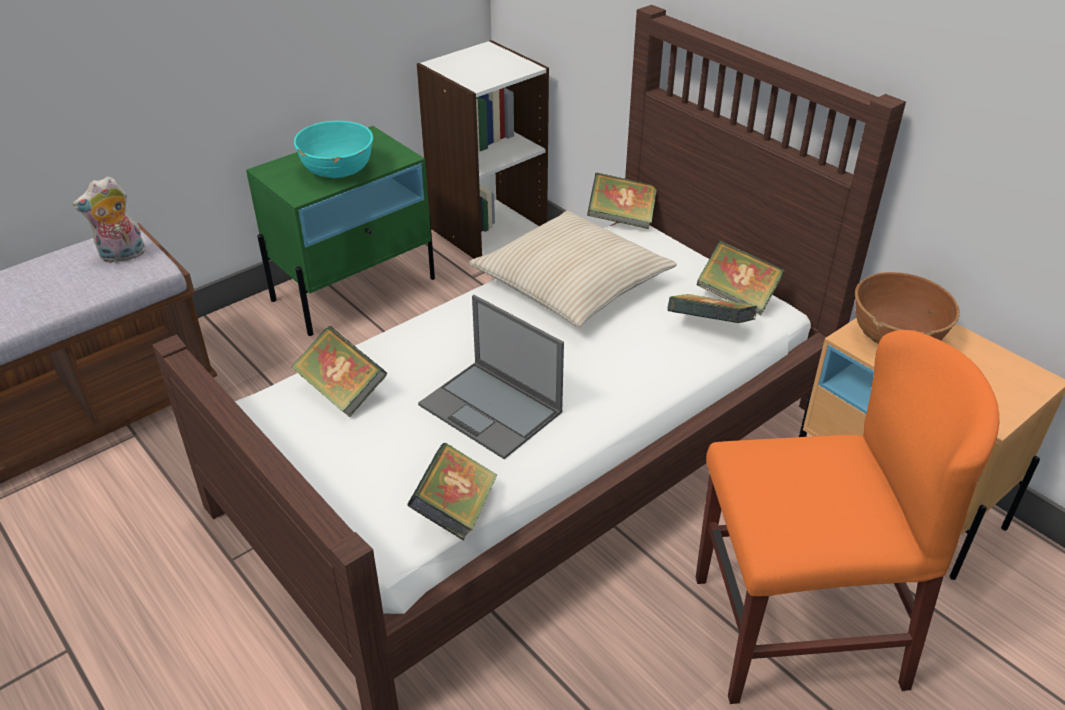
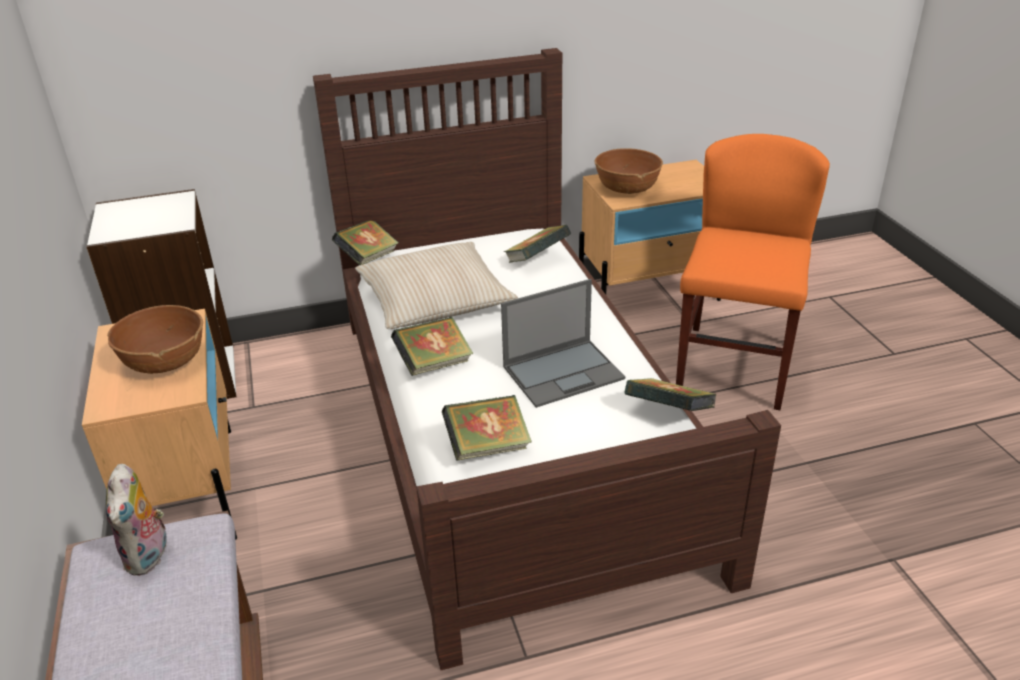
camera: 65 degrees left, 5 degrees down
green nightstand [246,126,435,336] -> beige nightstand [82,309,237,540]
turquoise bowl [294,121,373,179] -> brown bowl [107,305,203,374]
book [696,241,784,316] -> book moved to [391,317,474,376]

